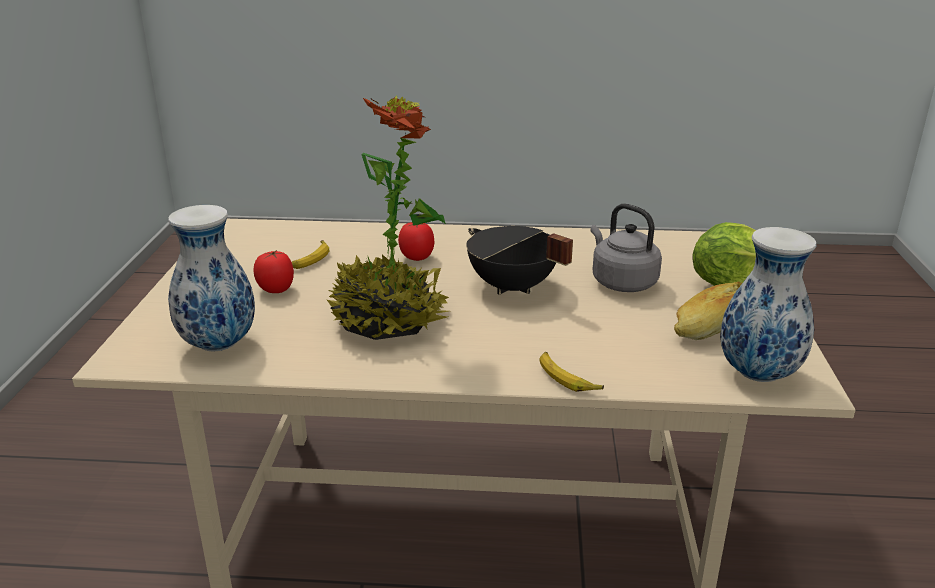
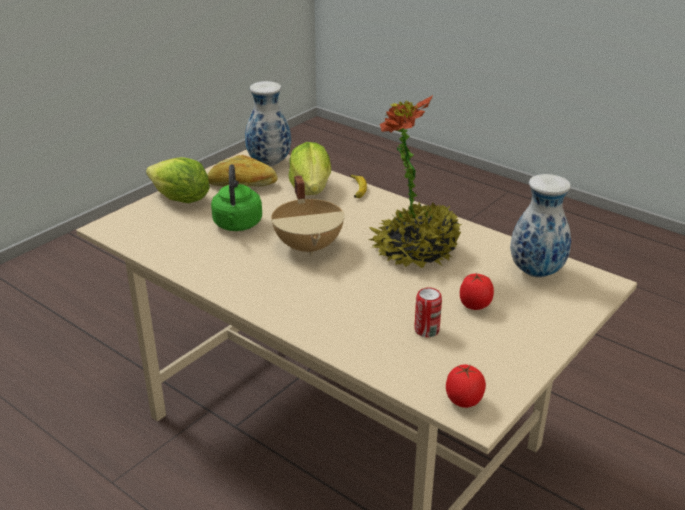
camera: 145 degrees left, 5 degrees up
banana [292,240,329,269] -> can [414,287,442,337]
tomato [398,222,434,261] -> tomato moved to [446,365,486,408]
black cooking pot [466,226,573,295] -> beige cooking pot [271,176,345,256]
grey kettle [591,203,662,292] -> green kettle [211,164,262,231]
none -> lettuce [289,142,331,195]

